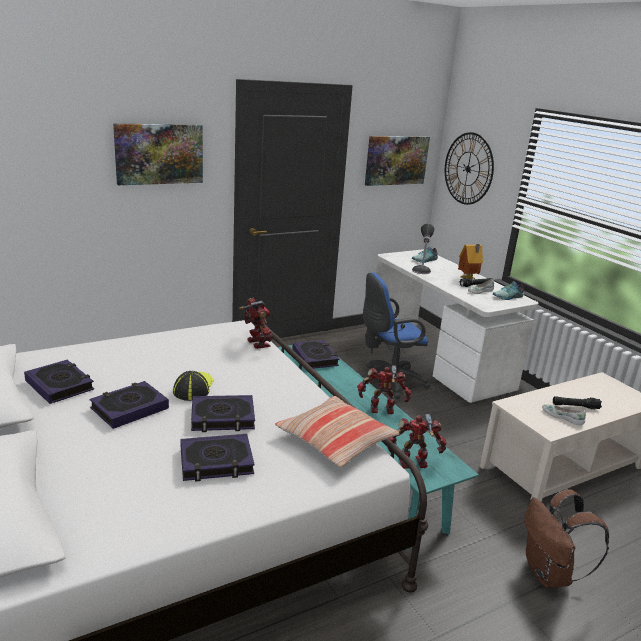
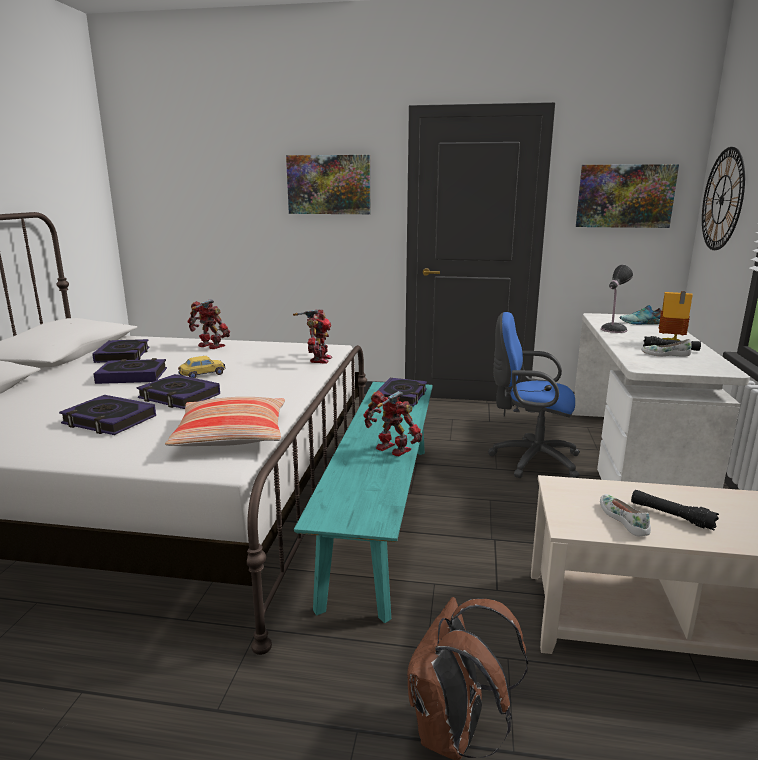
camera: 40 degrees right, 5 degrees down
cap [173,371,214,401] -> toy car [178,356,226,378]
toy robot [387,414,447,469] -> toy robot moved to [188,299,230,349]
shoe [493,281,524,300] -> none

